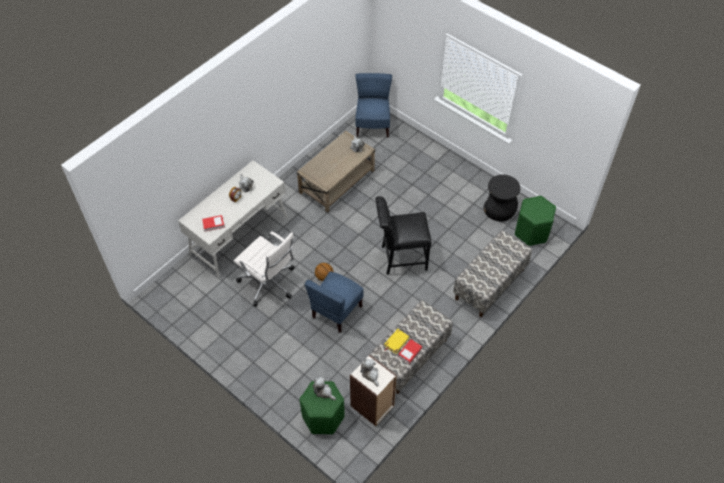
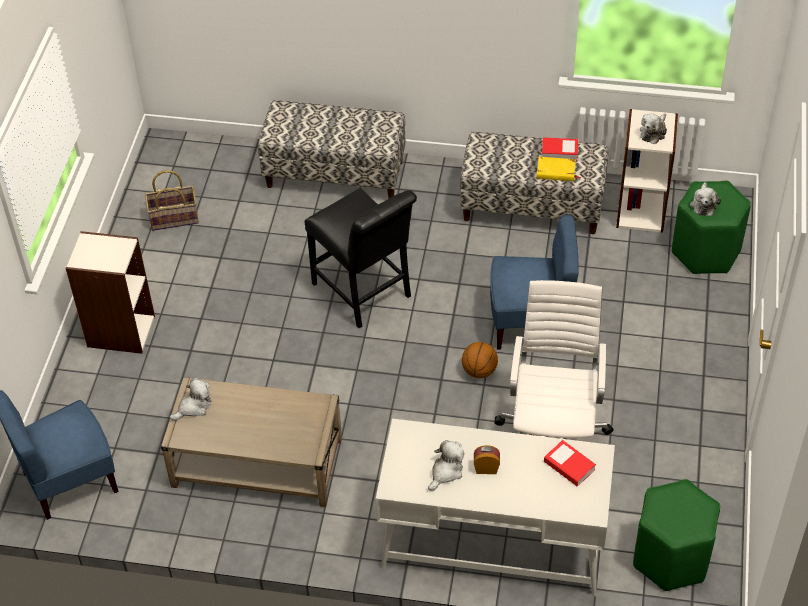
camera: 120 degrees left, 5 degrees down
black stool [484,174,520,222] -> basket [145,170,199,231]
green stool [515,196,556,246] -> green stool moved to [633,479,720,591]
none -> bookcase [66,231,155,354]

